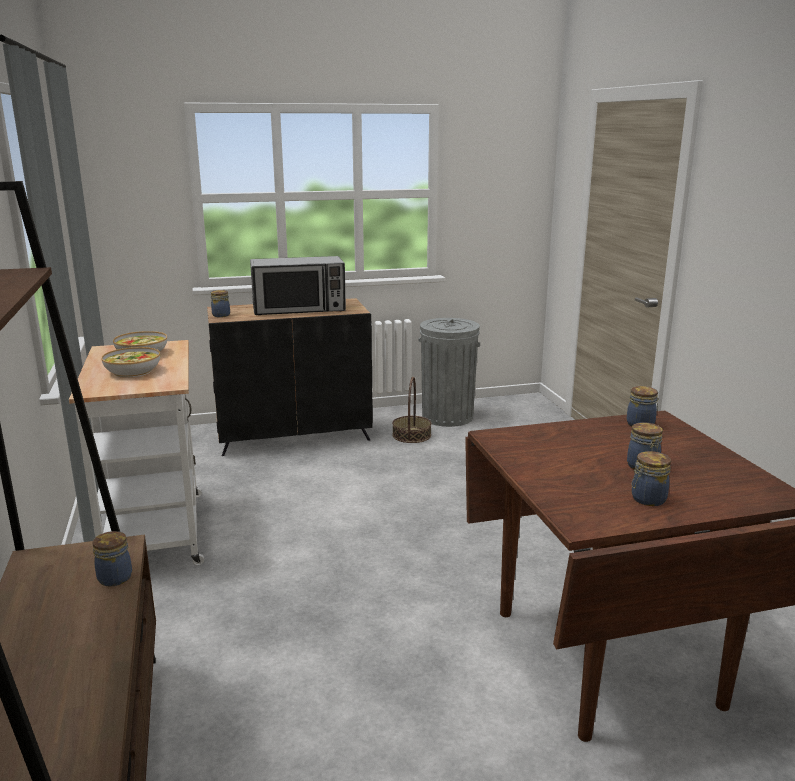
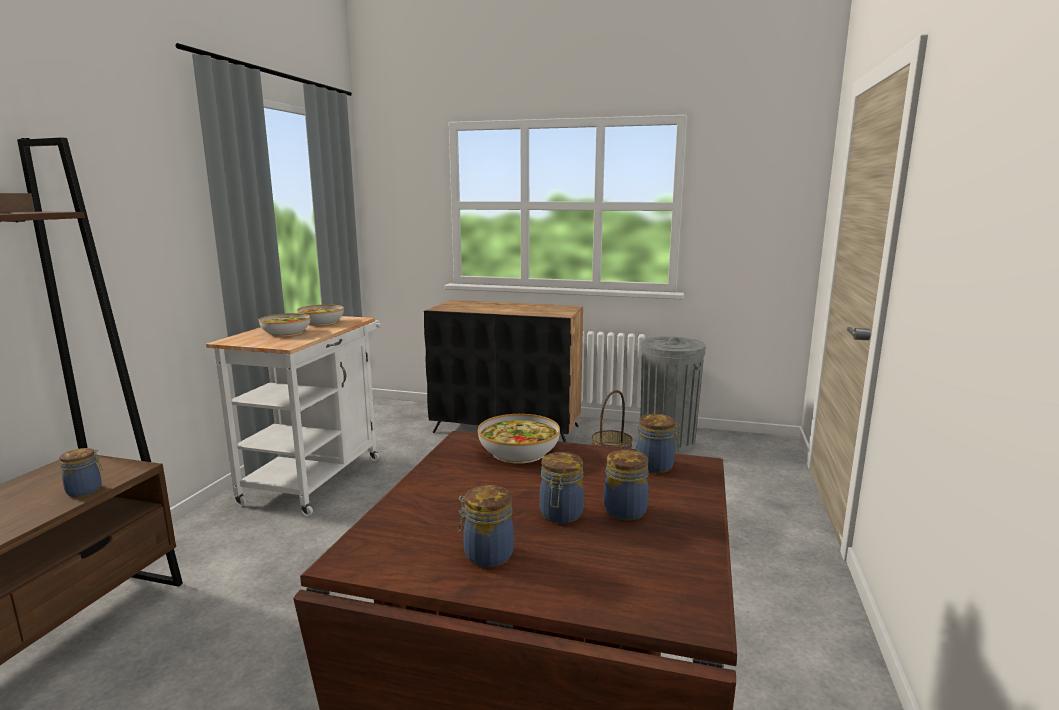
camera: 30 degrees right, 5 degrees down
jar [211,290,230,317] -> jar moved to [604,450,649,520]
microwave [250,256,346,315] -> none
none -> bowl [478,414,560,463]

